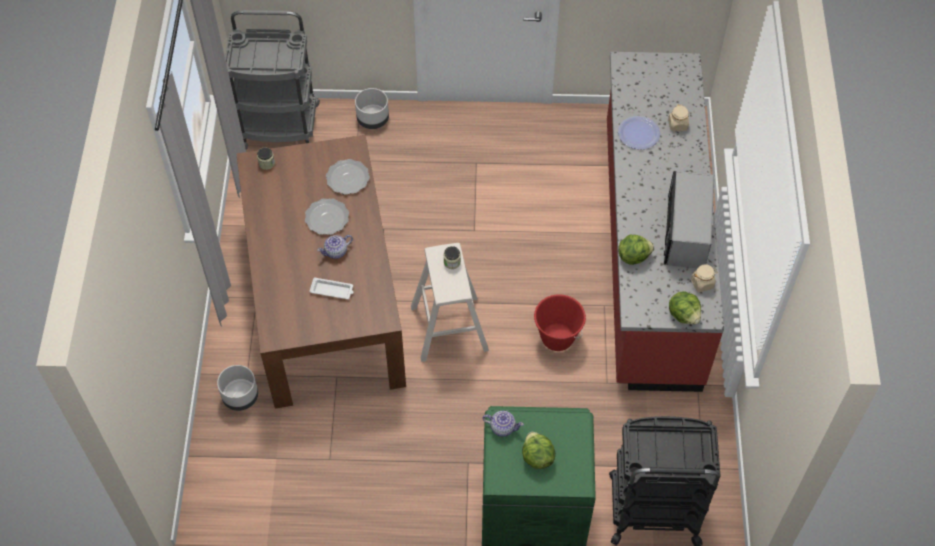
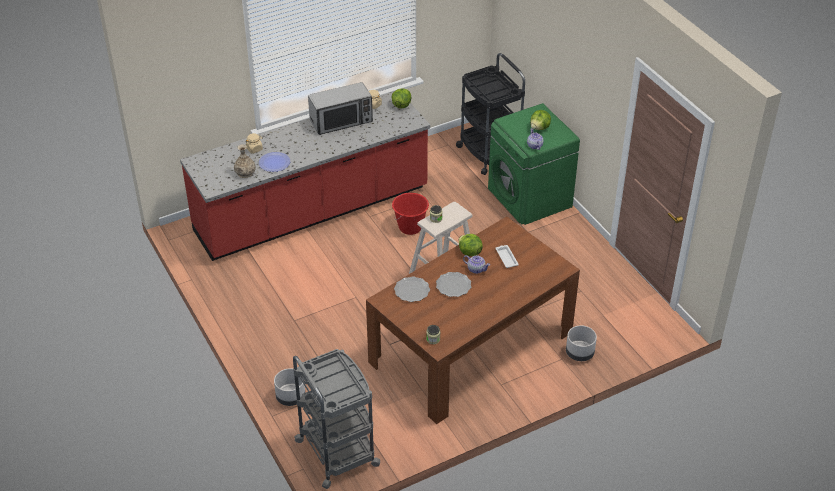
camera: 120 degrees left, 15 degrees down
lettuce [618,235,654,265] -> lettuce moved to [459,234,483,256]
none -> vase [234,145,256,178]

